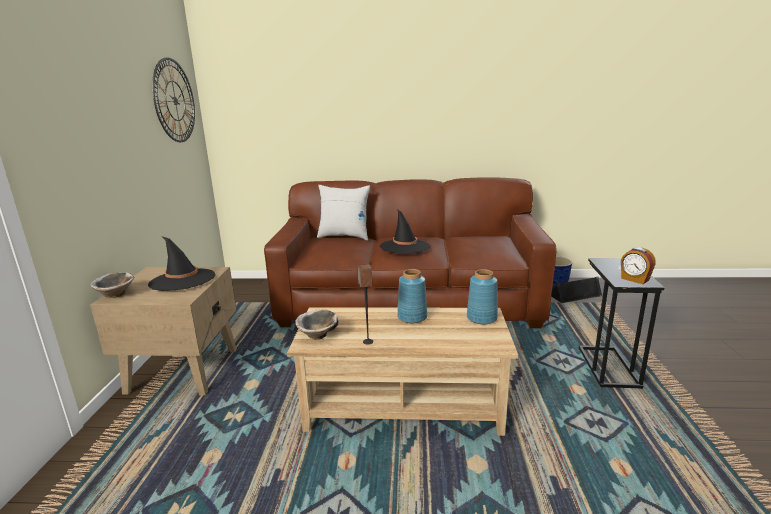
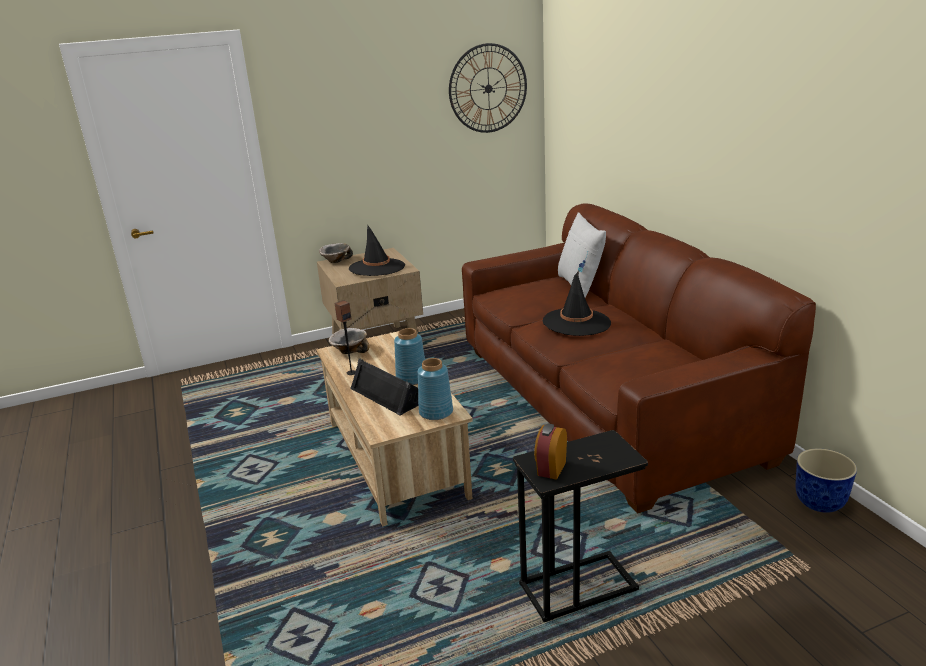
camera: 65 degrees right, 5 degrees up
black speaker [551,277,602,303] -> black speaker moved to [350,358,419,416]

